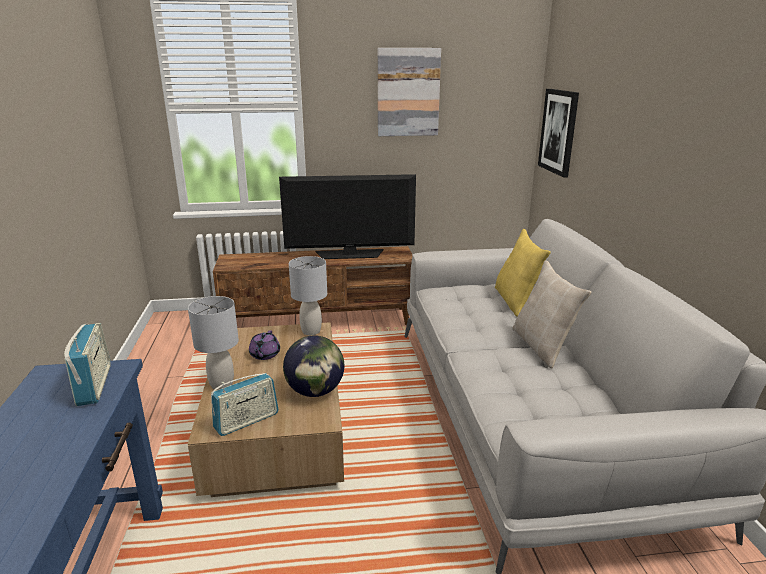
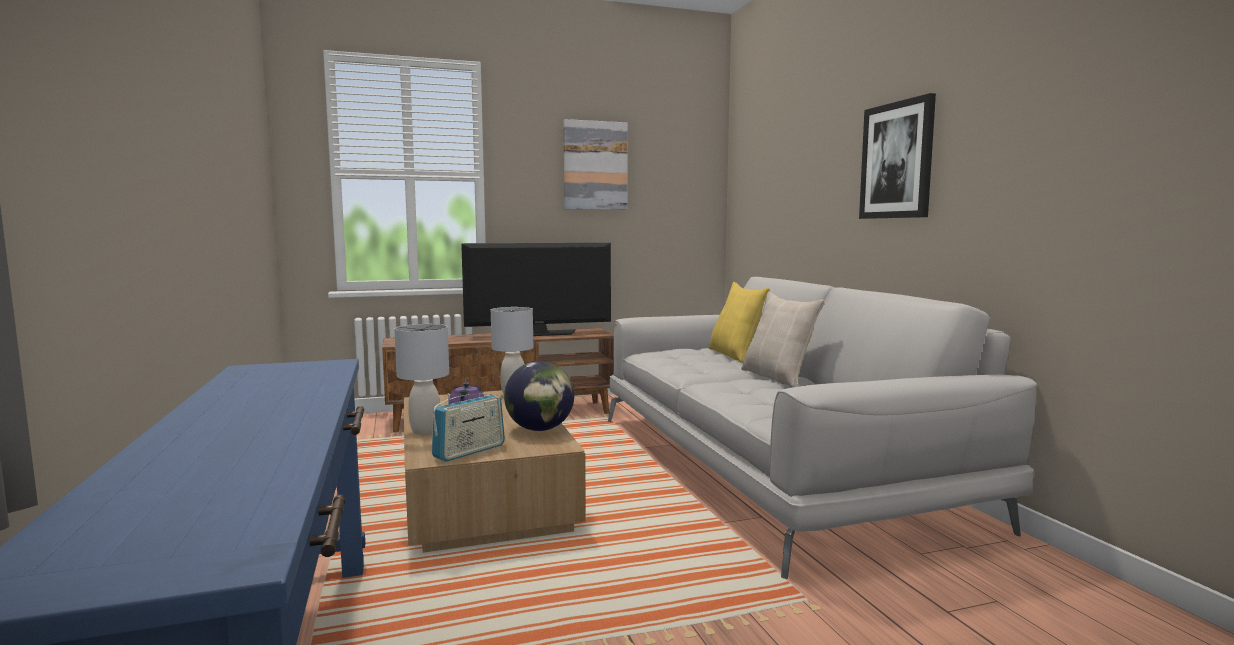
camera: 10 degrees left, 15 degrees down
radio [64,323,111,406] -> none
picture [538,89,579,178] -> picture moved to [859,93,936,219]

